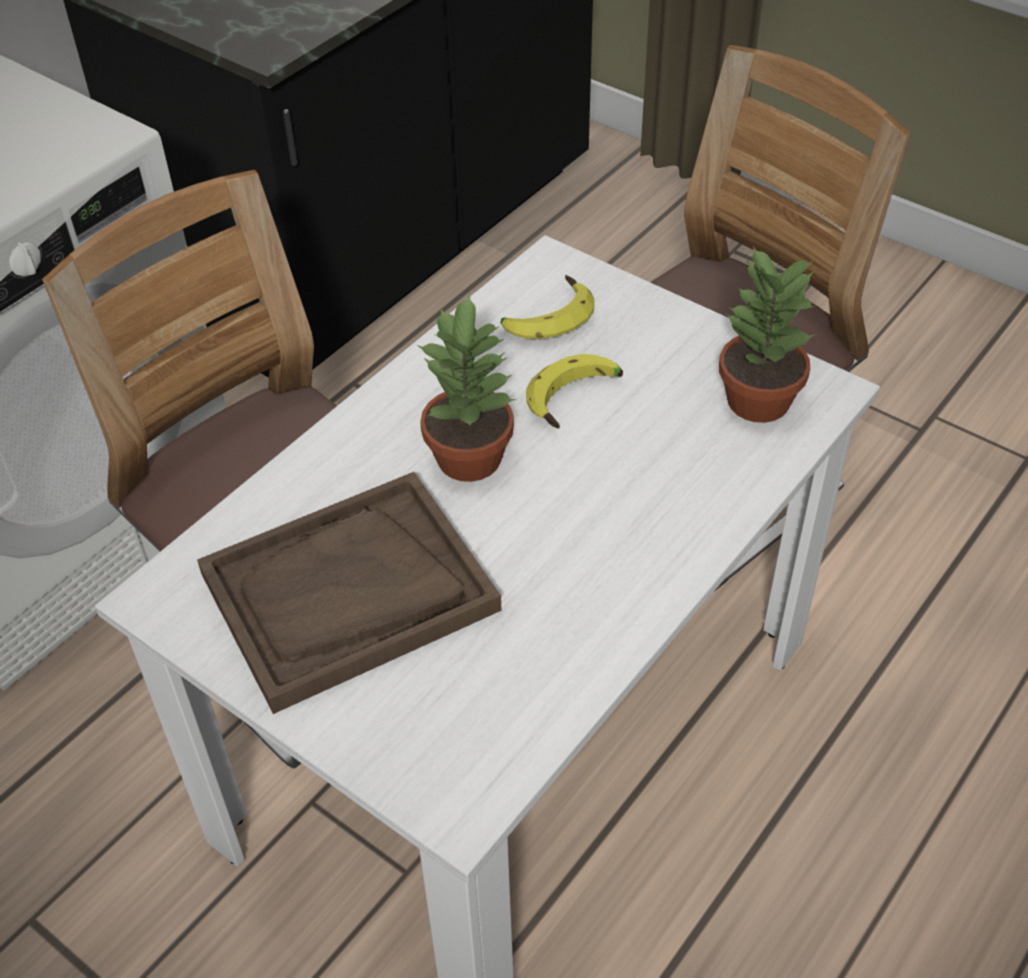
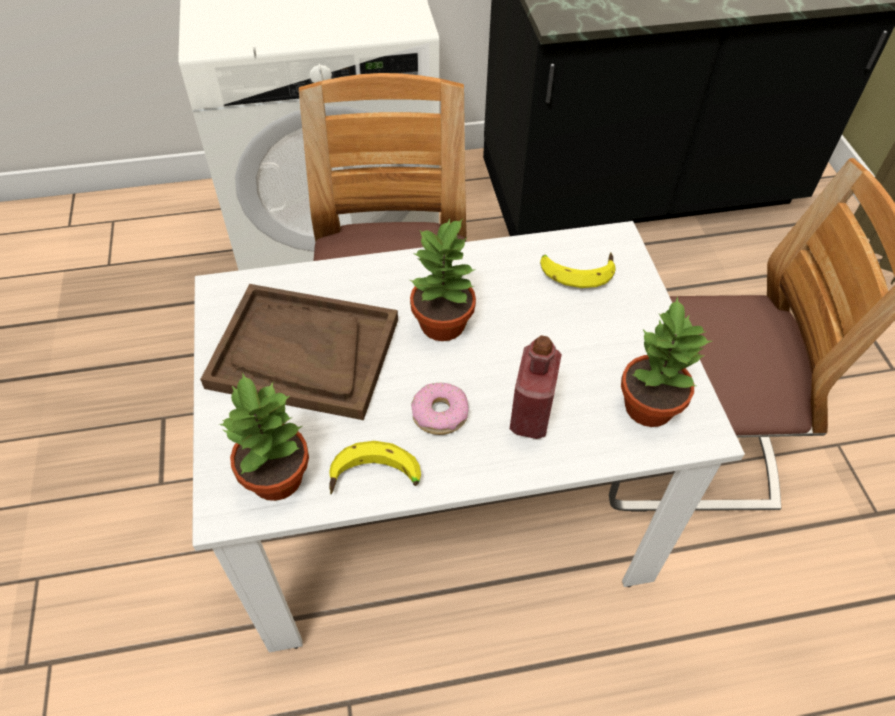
camera: 40 degrees right, 5 degrees up
banana [526,354,623,429] -> banana moved to [329,441,421,494]
none -> potted plant [219,374,309,501]
none -> donut [411,382,469,435]
none -> red bottle [510,335,562,439]

